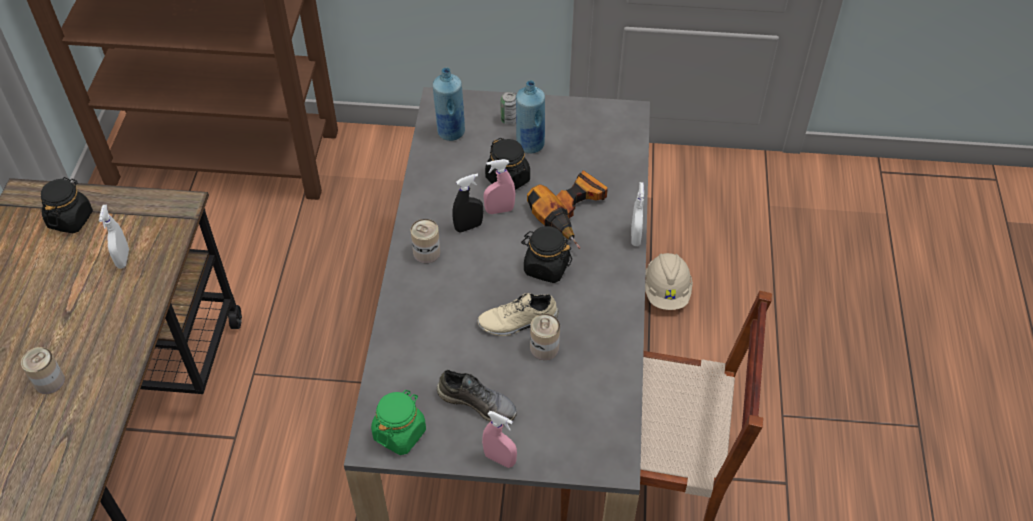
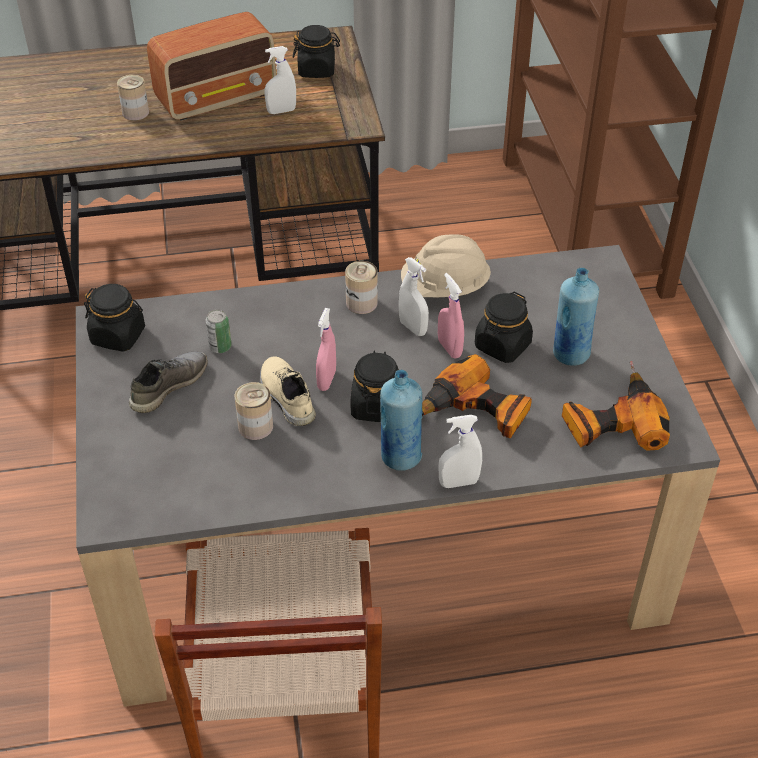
camera: 75 degrees right, 5 degrees down
green jar [371,390,426,455] -> black jar [84,284,145,352]
blue bottle [433,68,465,141] -> blue bottle moved to [380,370,422,471]
grey shoe [437,370,517,421] -> grey shoe turned 150 degrees counterclockwise [129,352,208,413]
black spray bottle [452,174,483,233] -> white spray bottle [399,257,429,336]
pink spray bottle [482,411,517,468] -> pink spray bottle moved to [316,308,336,391]
can [500,92,516,125] -> can moved to [205,309,232,353]
beige hard hat [645,253,693,310] -> beige hard hat moved to [401,234,491,298]
none -> radio [147,12,276,121]
none -> power drill [562,361,670,451]

